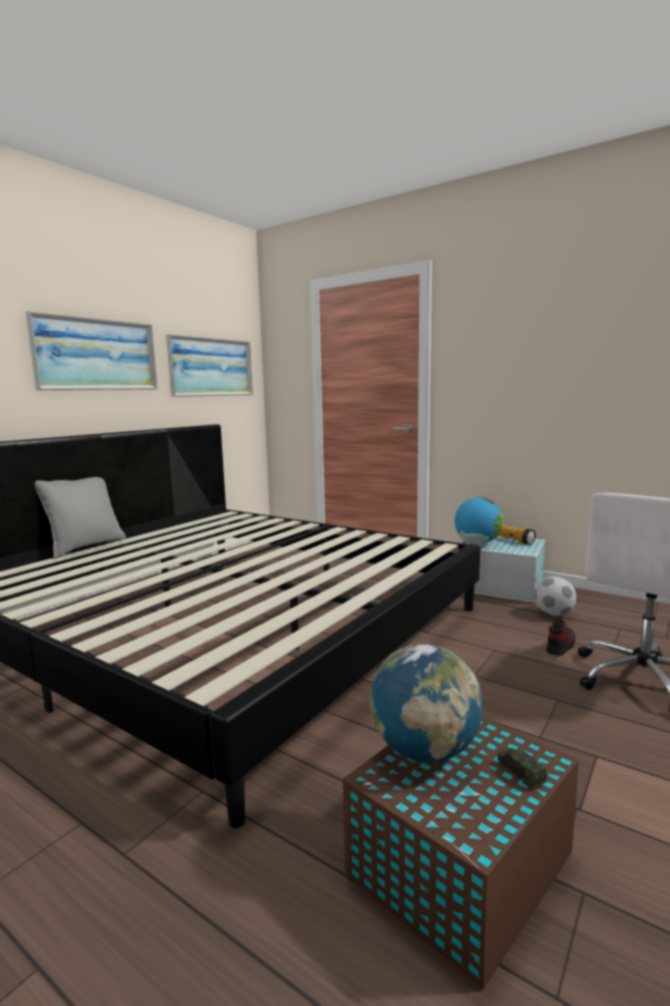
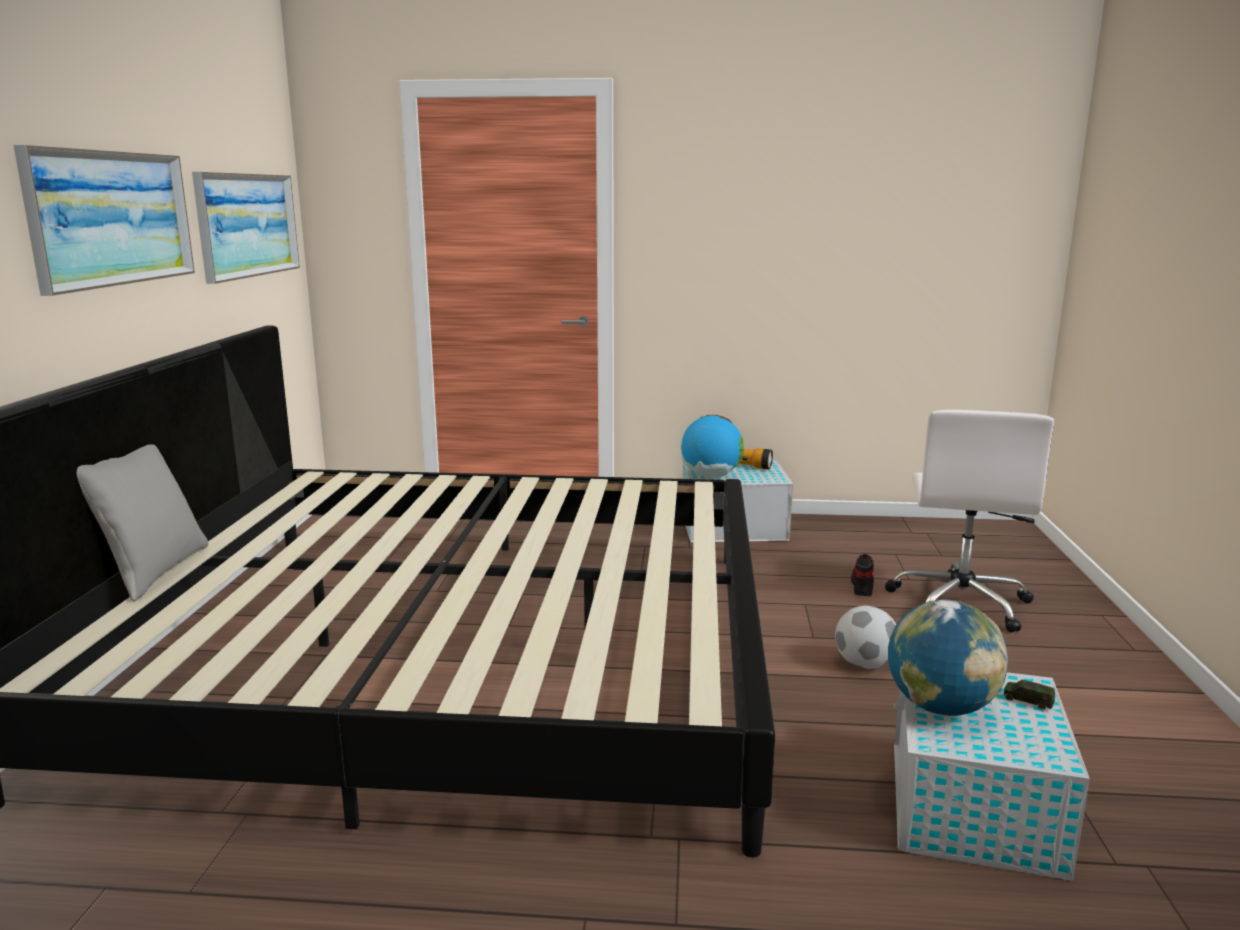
camera: 30 degrees left, 5 degrees up
brown storage box [343,717,579,989] -> white storage box [894,672,1090,881]
football [534,576,576,616] -> football moved to [835,606,896,669]

